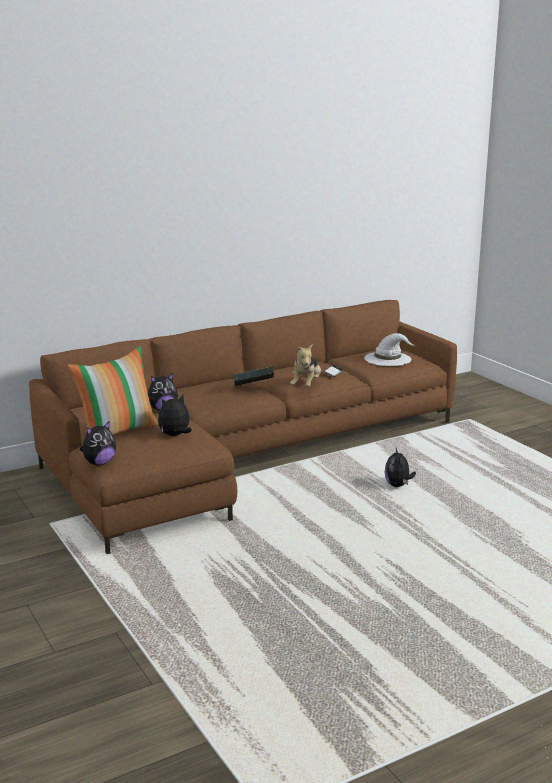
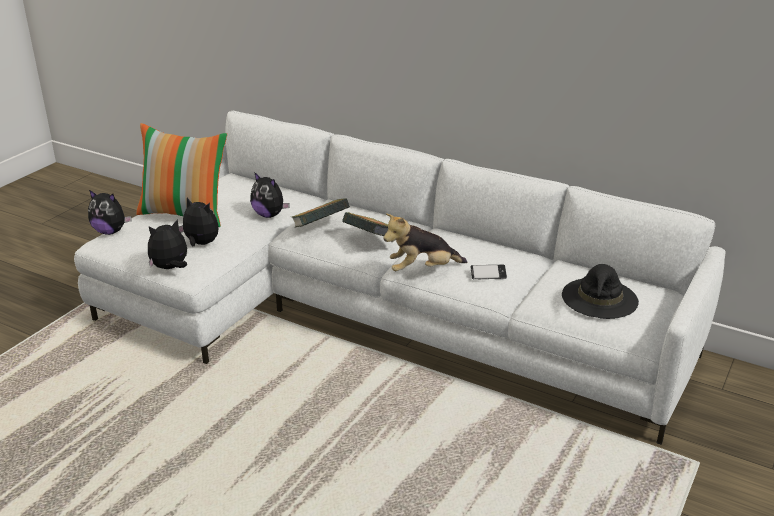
camera: 60 degrees right, 10 degrees up
brown sofa [29,300,457,554] -> white sofa [74,111,726,444]
white hat [364,333,414,366] -> black hat [562,264,639,319]
plush toy [385,448,416,487] -> plush toy moved to [148,219,187,269]
none -> book [292,198,349,227]

